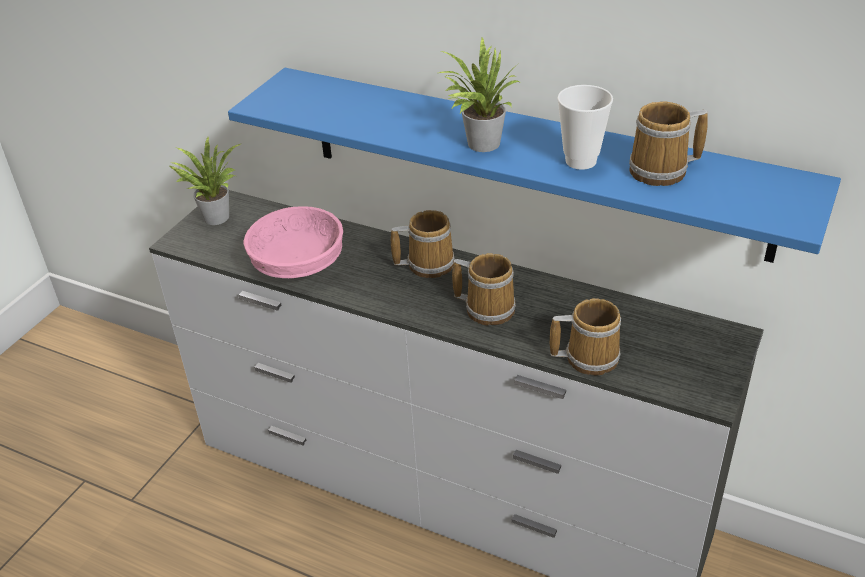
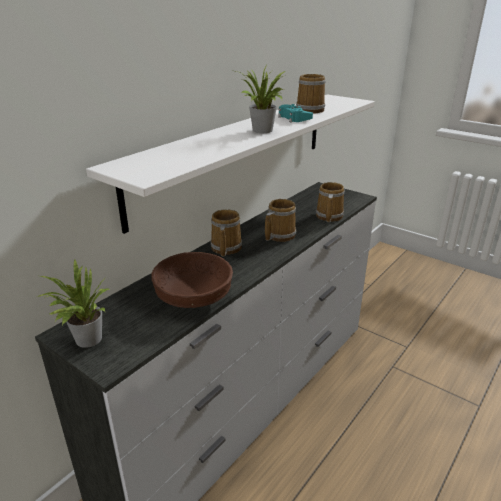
camera: 80 degrees left, 10 degrees down
blue shelf [228,68,841,263] -> white shelf [86,95,375,234]
pink bowl [244,206,343,278] -> brown bowl [151,252,233,308]
cup [557,85,613,170] -> turquoise game controller [278,104,313,122]

